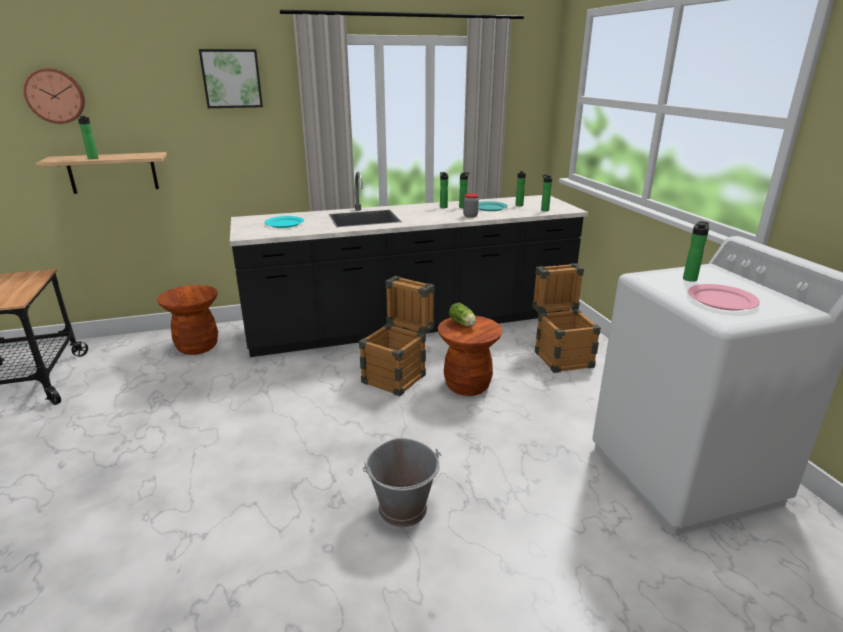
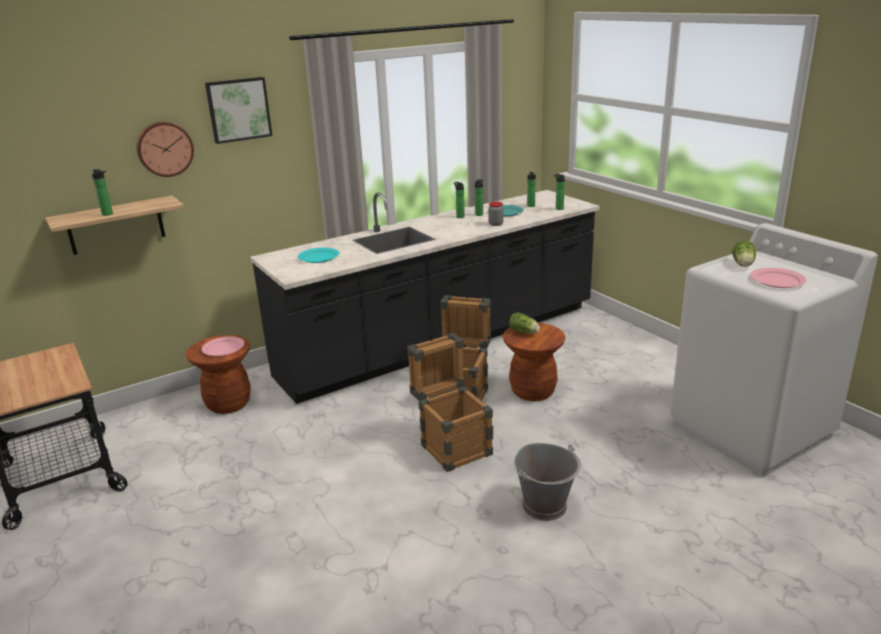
camera: 15 degrees left, 0 degrees up
wall clock [23,68,85,124] -> wall clock moved to [137,122,194,177]
crate [532,263,601,373] -> crate moved to [407,333,493,472]
bottle [683,221,709,282] -> lettuce [732,240,756,267]
none -> pink plate [202,337,244,356]

